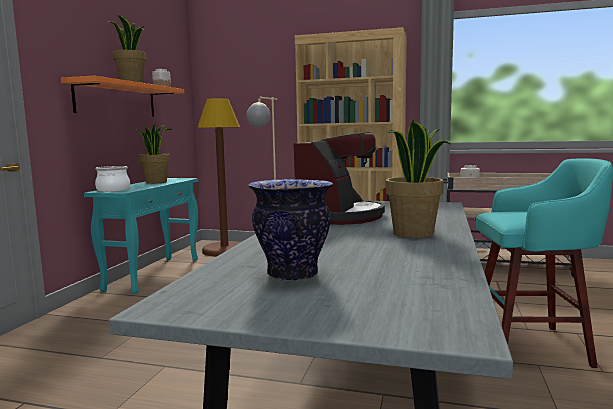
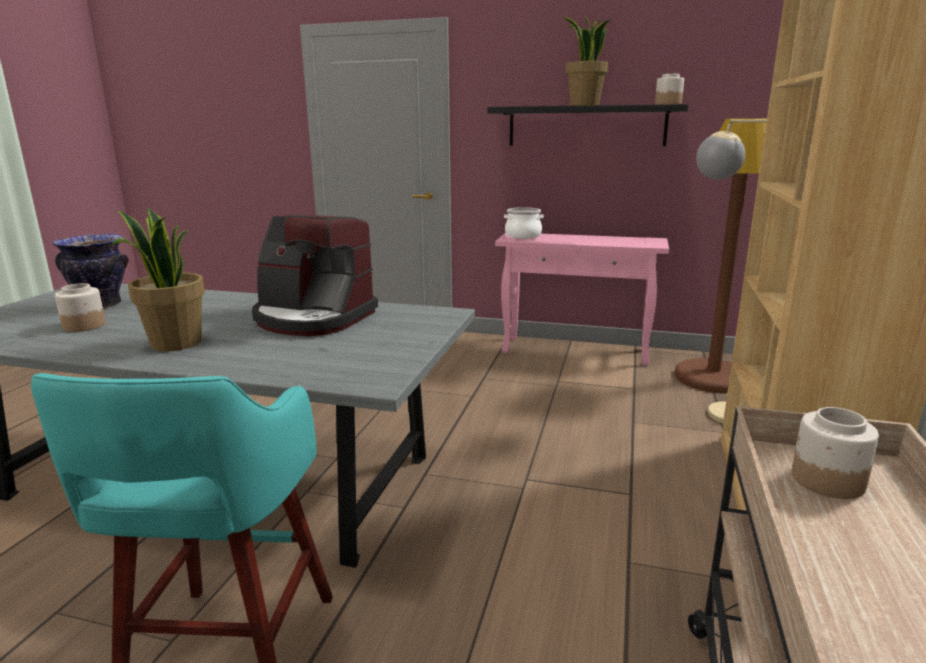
camera: 90 degrees right, 10 degrees up
orange shelf [61,76,184,117] -> black shelf [487,104,688,146]
turquoise console table [84,178,198,294] -> pink console table [495,233,669,366]
potted plant [135,124,172,184] -> none
none -> jar [55,283,106,332]

